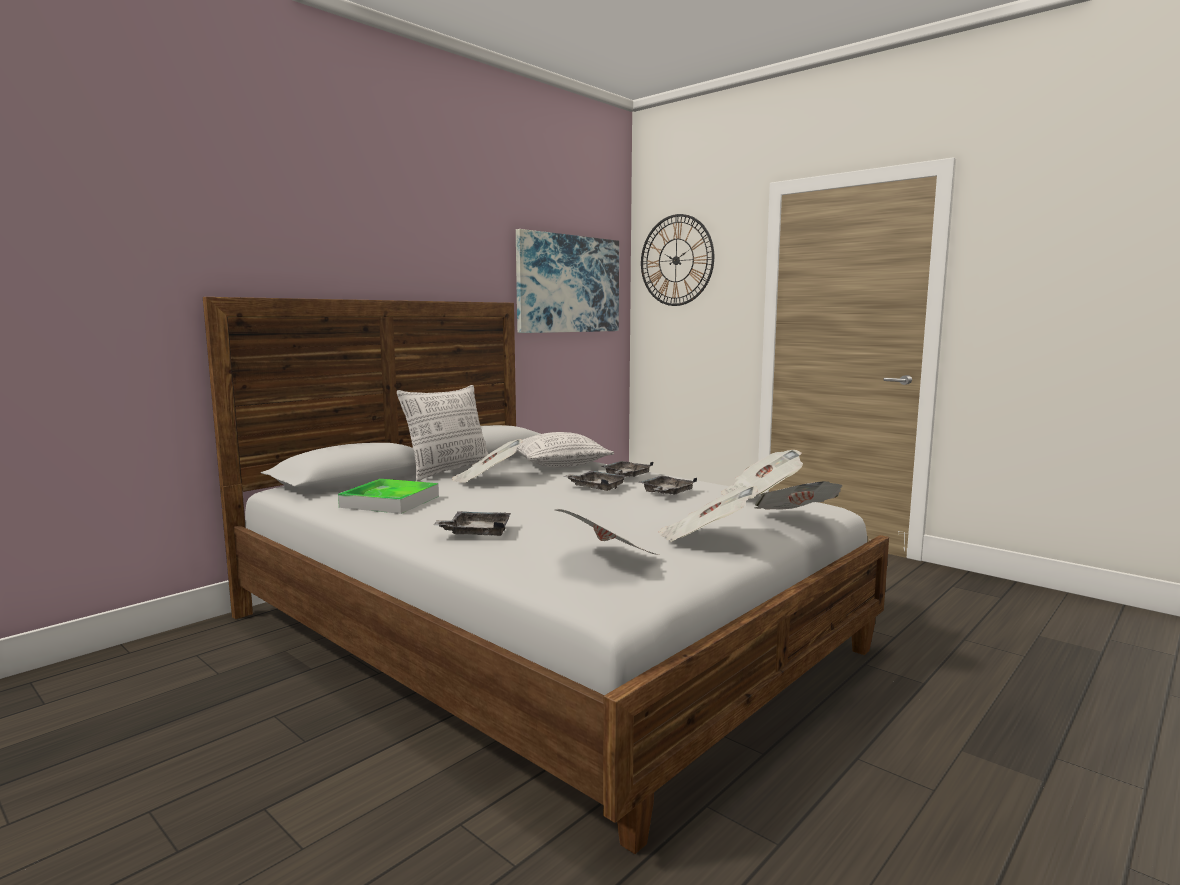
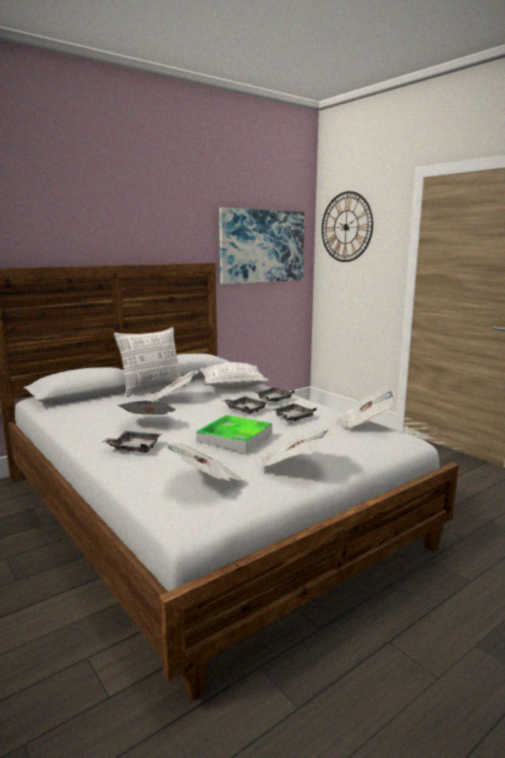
camera: 10 degrees right, 5 degrees up
tray [338,479,439,514] -> tray moved to [196,415,272,452]
newspaper [755,481,842,510] -> newspaper moved to [117,401,176,415]

